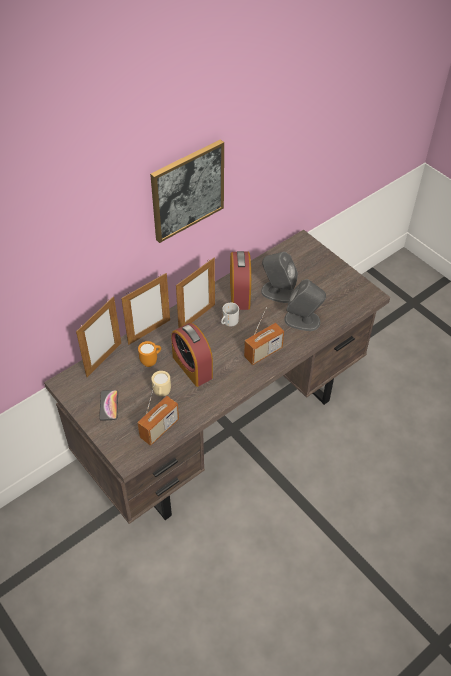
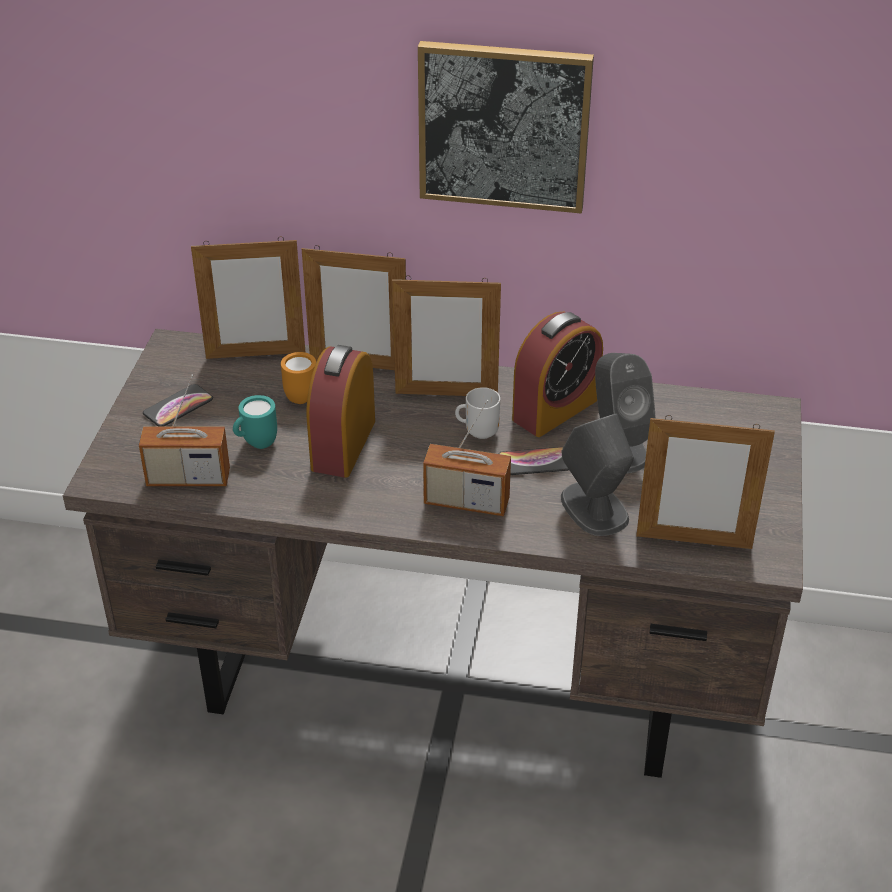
camera: 50 degrees right, 10 degrees down
beige mug [151,371,171,397] -> turquoise mug [233,395,277,449]
none -> phone [498,447,569,475]
none -> picture frame [636,415,775,549]

